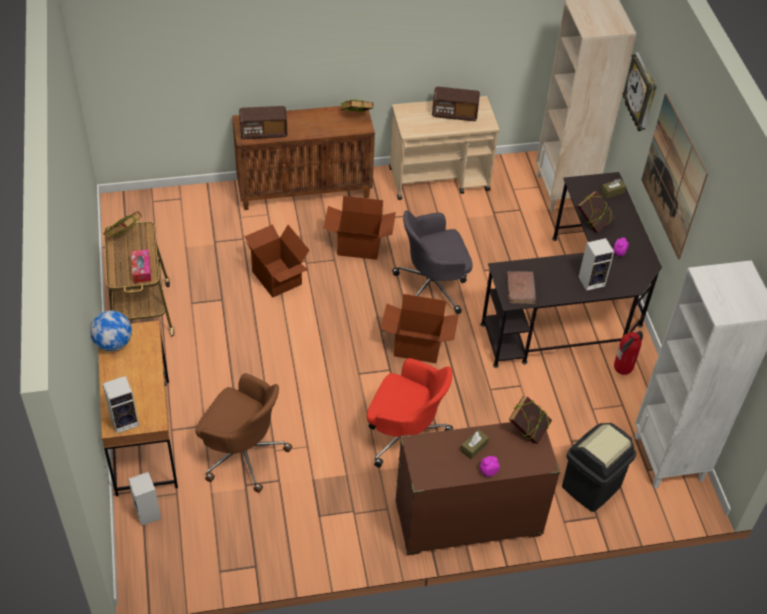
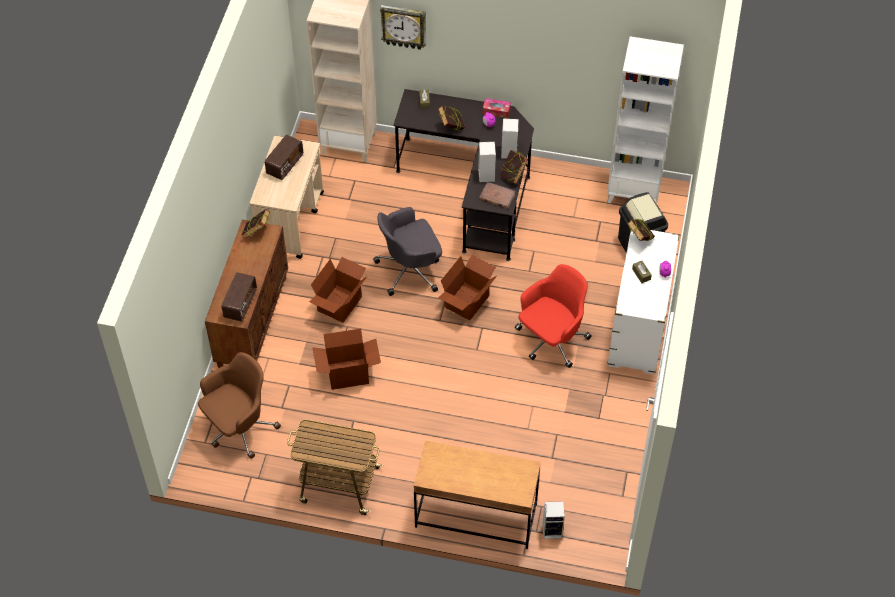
camera: 65 degrees left, 5 degrees up
globe [90,311,132,351] -> none
speaker [102,376,139,433] -> speaker moved to [478,142,496,182]
book [103,211,142,239] -> book moved to [499,150,528,184]
tissue box [131,249,151,283] -> tissue box moved to [483,98,511,118]
brown office chair [196,373,292,493] -> brown office chair moved to [198,352,281,459]
grey office chair [392,210,473,314] -> grey office chair turned 60 degrees clockwise [373,207,442,296]
brown dresser [395,422,560,555] -> white dresser [607,230,680,374]
fire extinguisher [614,331,643,375] -> none
picture [641,93,708,260] -> none

